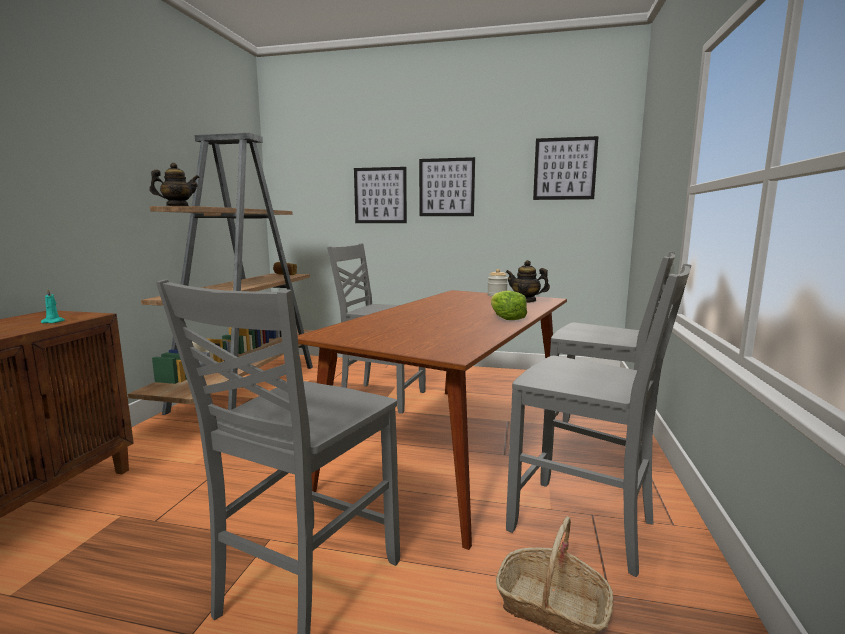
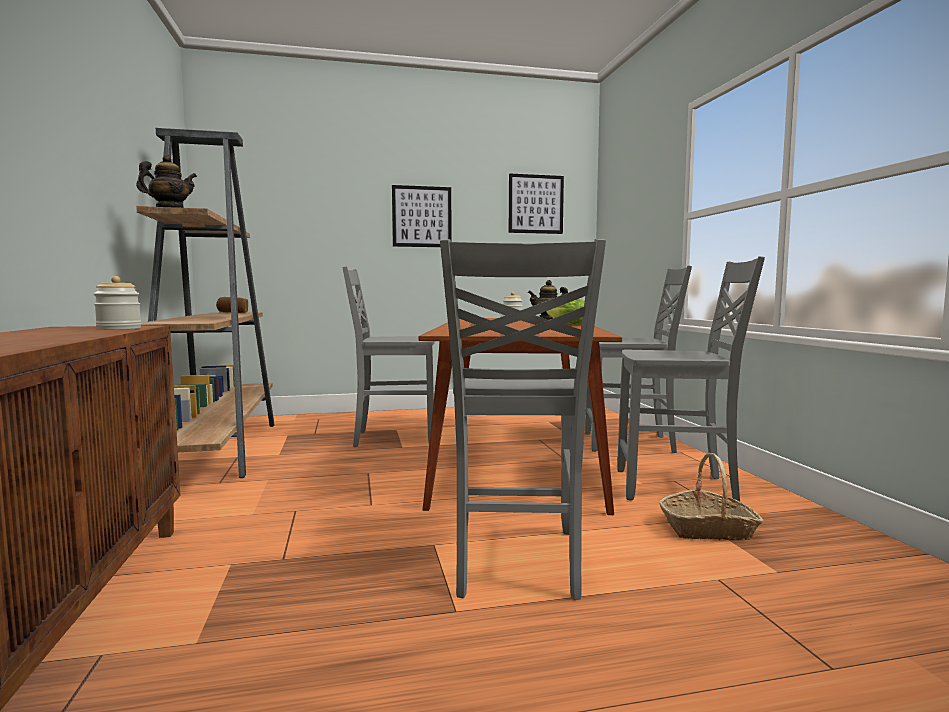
camera: 25 degrees left, 5 degrees down
turquoise candle [41,288,65,323] -> jar [94,276,141,330]
picture [354,167,407,223] -> none

